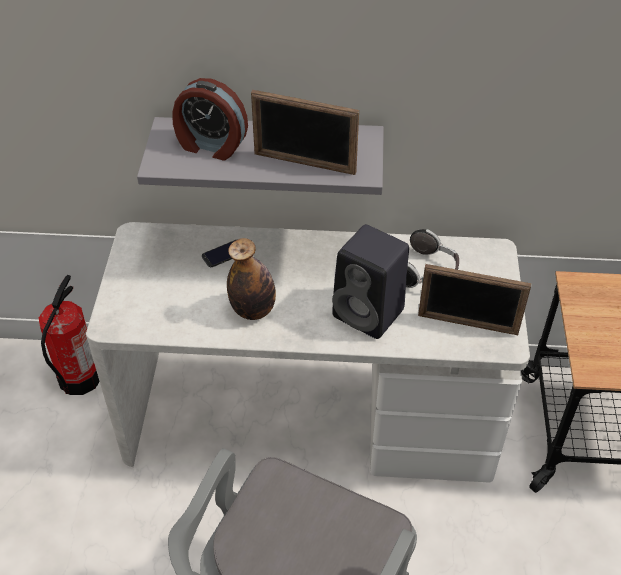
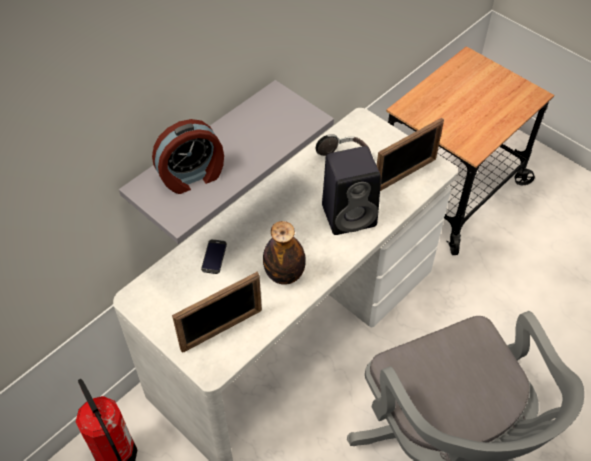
camera: 50 degrees left, 5 degrees up
picture frame [251,90,359,175] -> picture frame moved to [172,272,262,353]

